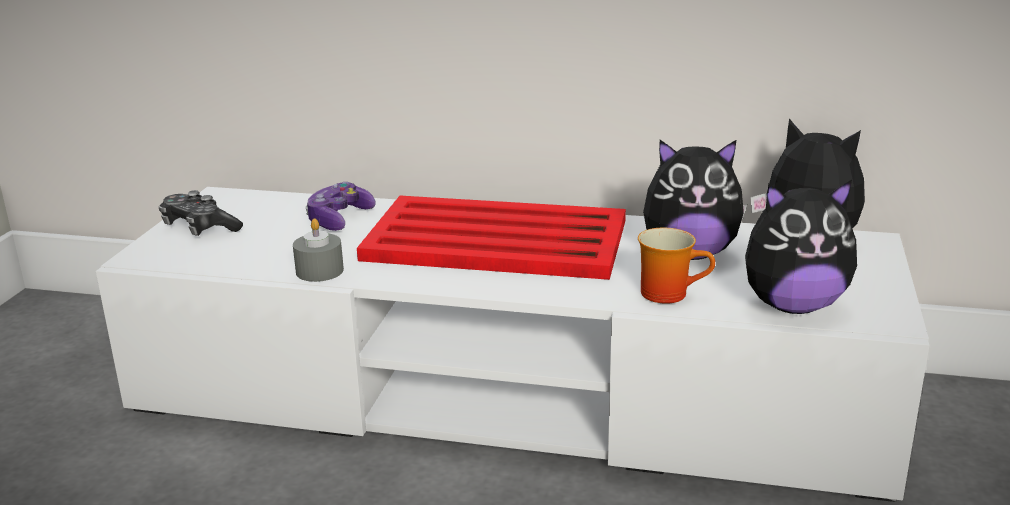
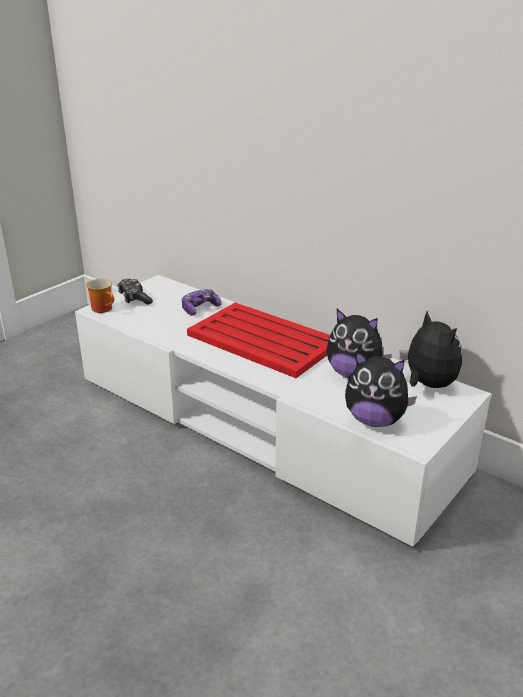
camera: 25 degrees right, 5 degrees up
grey candle [293,218,344,282] -> none
mug [638,228,715,304] -> mug moved to [86,279,114,313]

